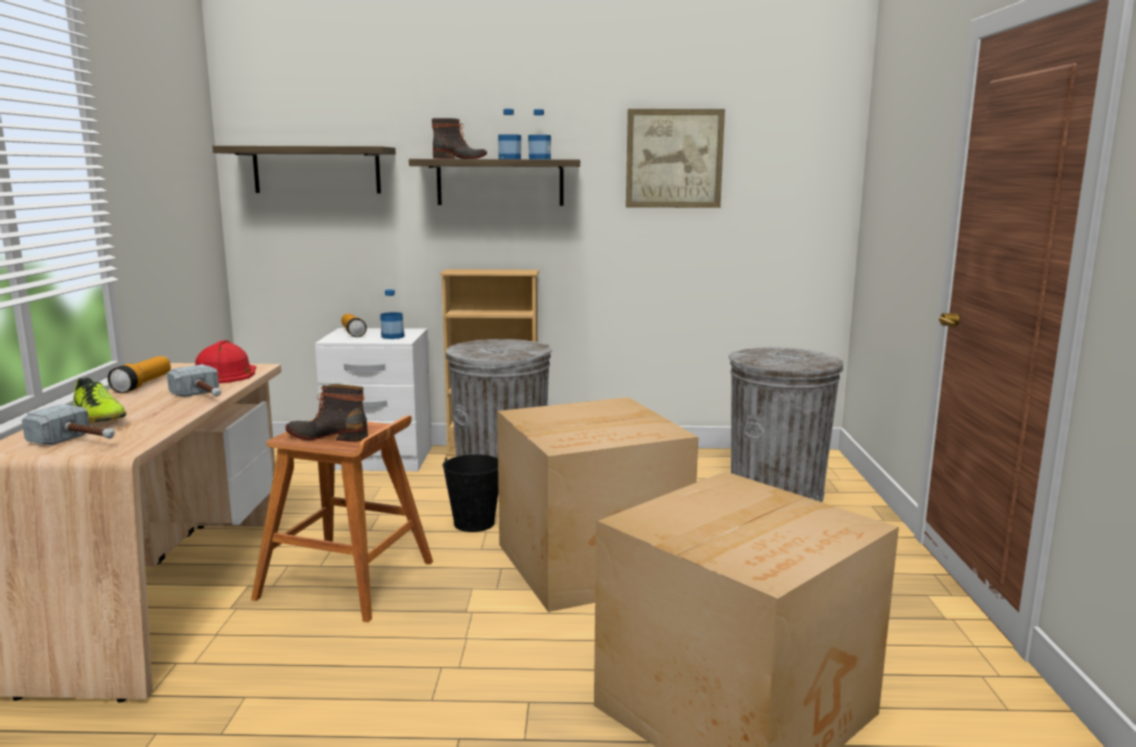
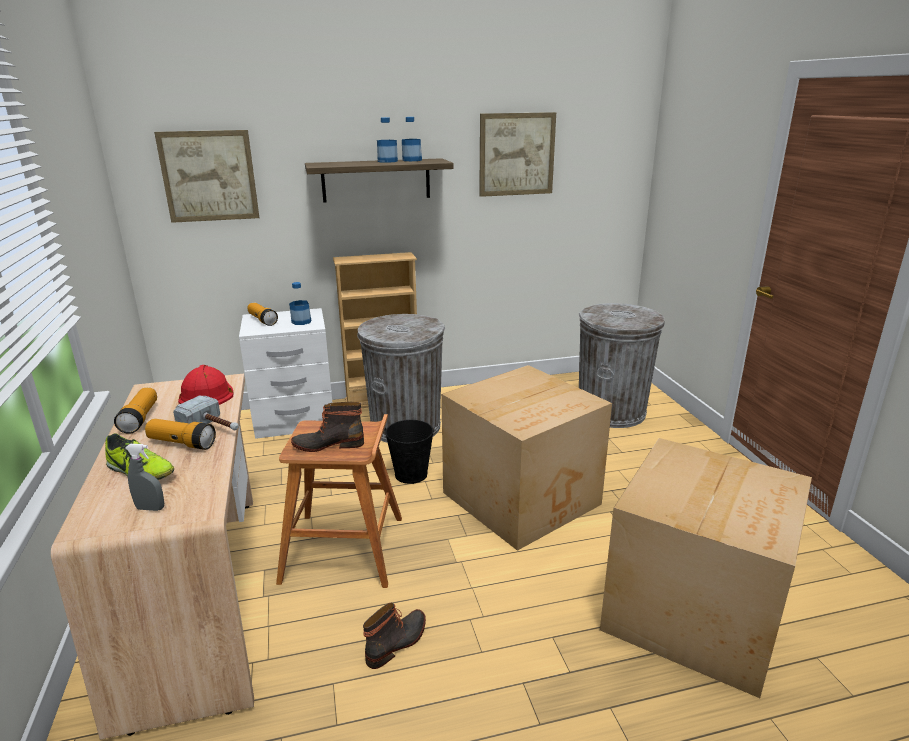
camera: 15 degrees left, 10 degrees up
hammer [22,404,115,445] -> grey spray bottle [125,444,164,511]
shelf [212,146,396,193] -> picture [154,130,259,223]
boot [432,118,487,159] -> boot moved to [363,603,426,669]
none -> flashlight [145,419,216,450]

